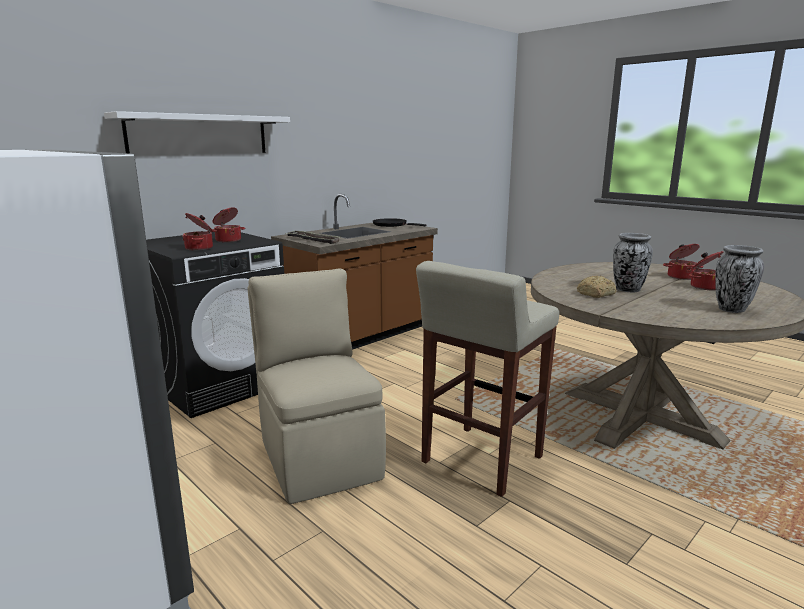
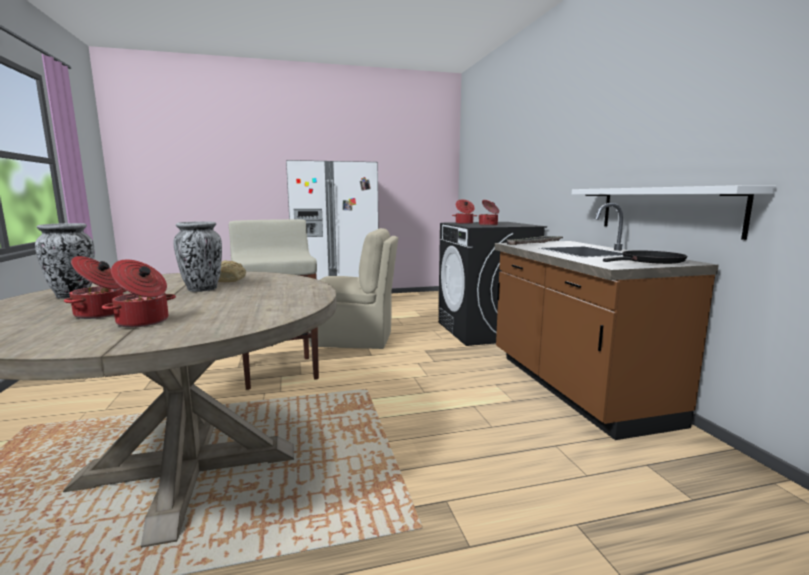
camera: 120 degrees right, 5 degrees down
white shelf [104,111,290,153] -> white shelf moved to [572,185,776,240]

